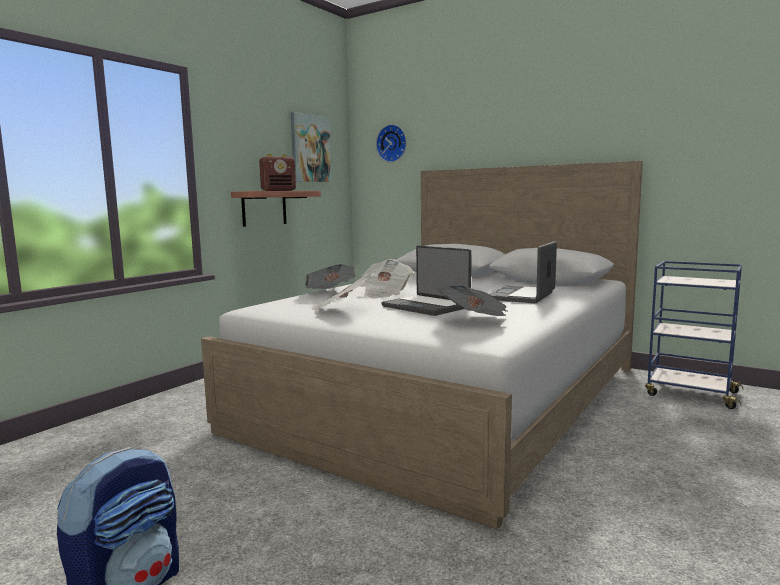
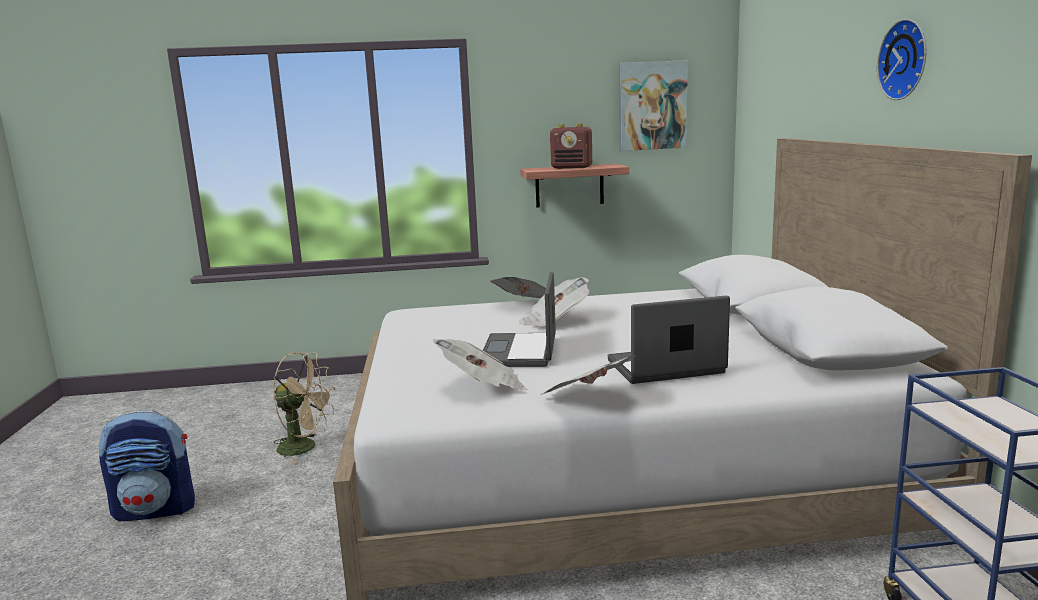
camera: 50 degrees right, 5 degrees up
newspaper [312,272,374,311] -> newspaper moved to [540,355,636,395]
wall clock [376,124,407,162] -> wall clock moved to [877,19,926,100]
none -> beige fan [273,352,335,464]

